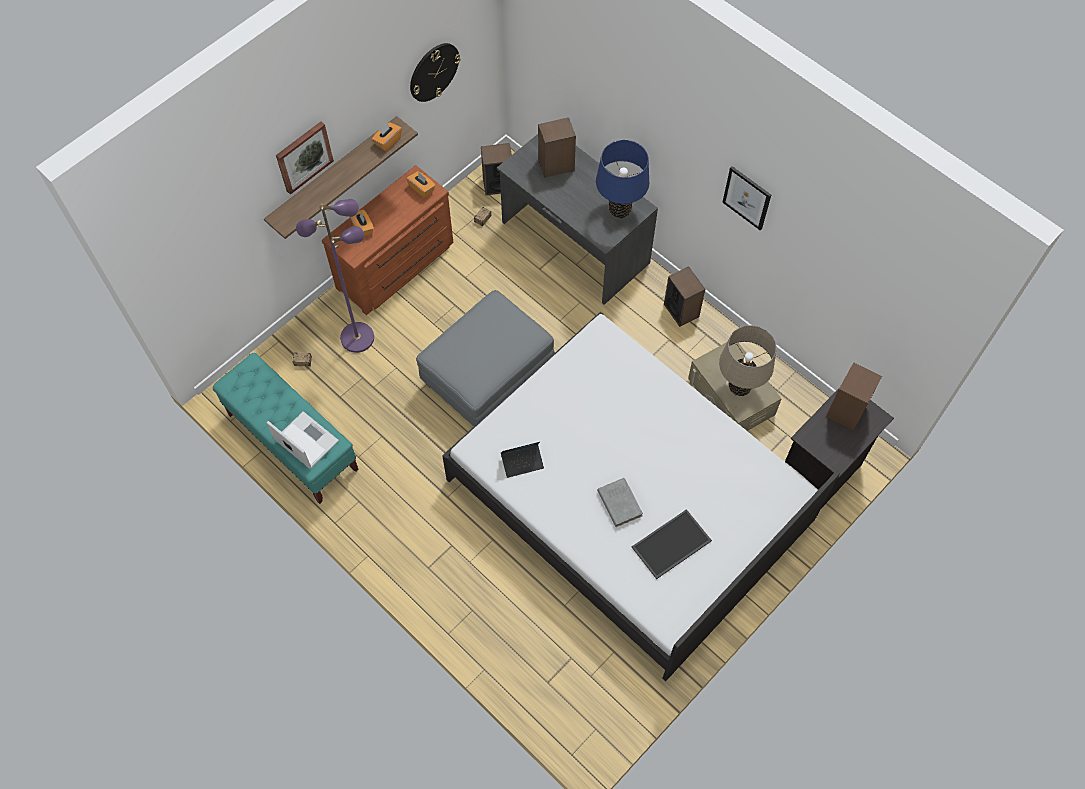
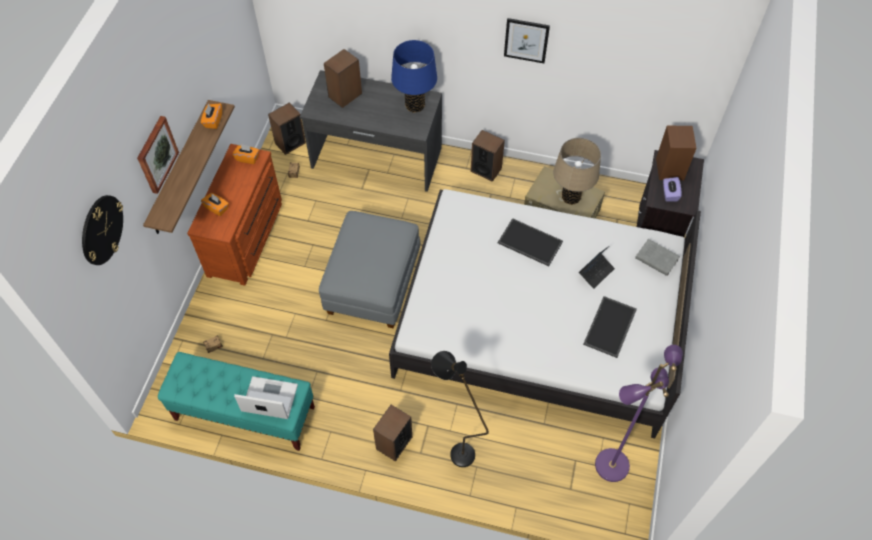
camera: 30 degrees left, 5 degrees down
purple floor lamp [296,199,374,353] -> purple floor lamp moved to [595,345,683,482]
wall clock [410,43,460,102] -> wall clock moved to [82,195,123,265]
laptop [501,442,544,478] -> laptop moved to [579,246,615,289]
grey book [597,478,643,527] -> grey book moved to [635,239,680,276]
none -> speaker [373,405,412,462]
none -> black floor lamp [431,351,489,467]
none -> tray [498,218,563,266]
none -> purple tissue box [663,177,682,202]

